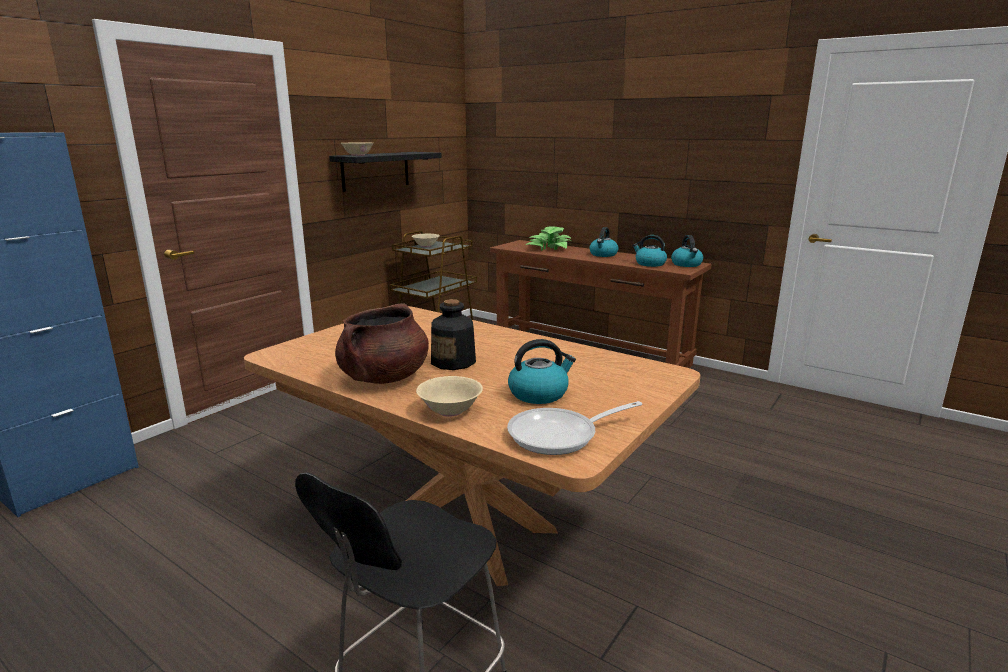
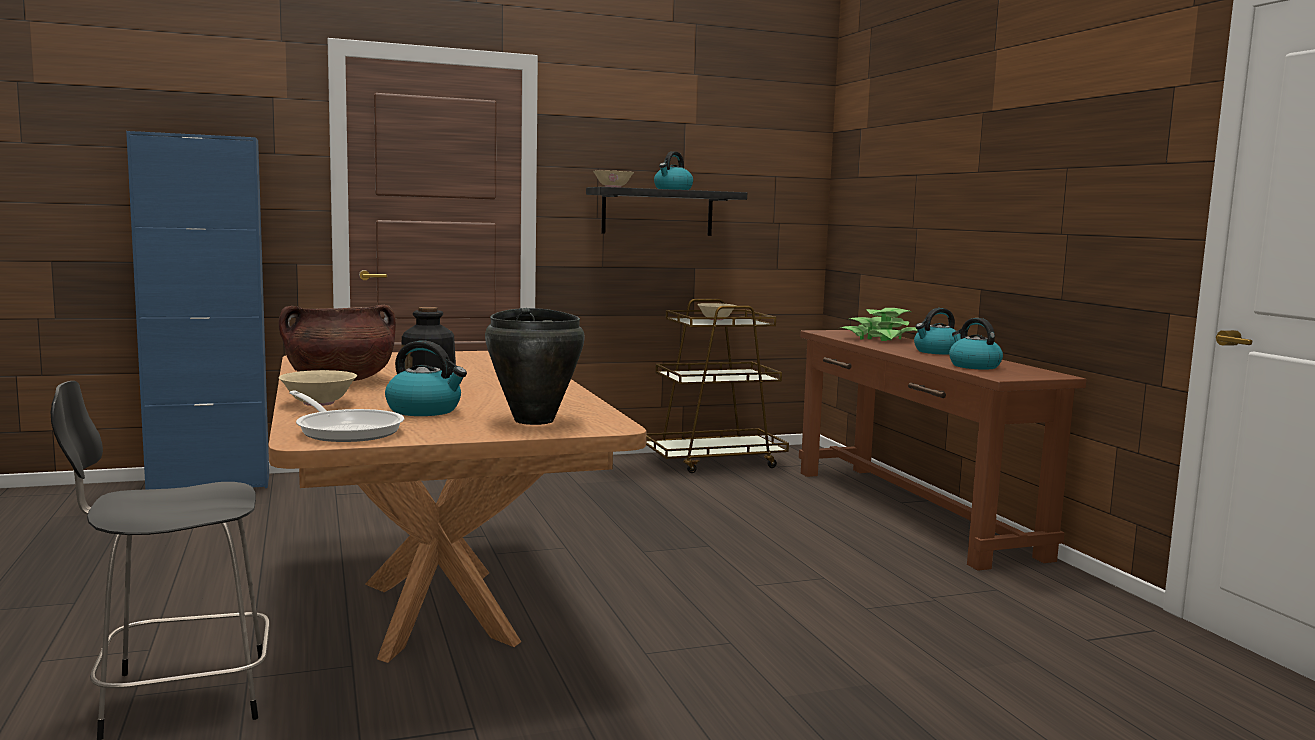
camera: 35 degrees right, 10 degrees down
frying pan [507,401,642,455] -> frying pan turned 150 degrees counterclockwise [289,391,404,442]
kettle [671,235,703,267] -> kettle moved to [654,151,693,190]
none -> black cooking pot [485,308,585,425]

